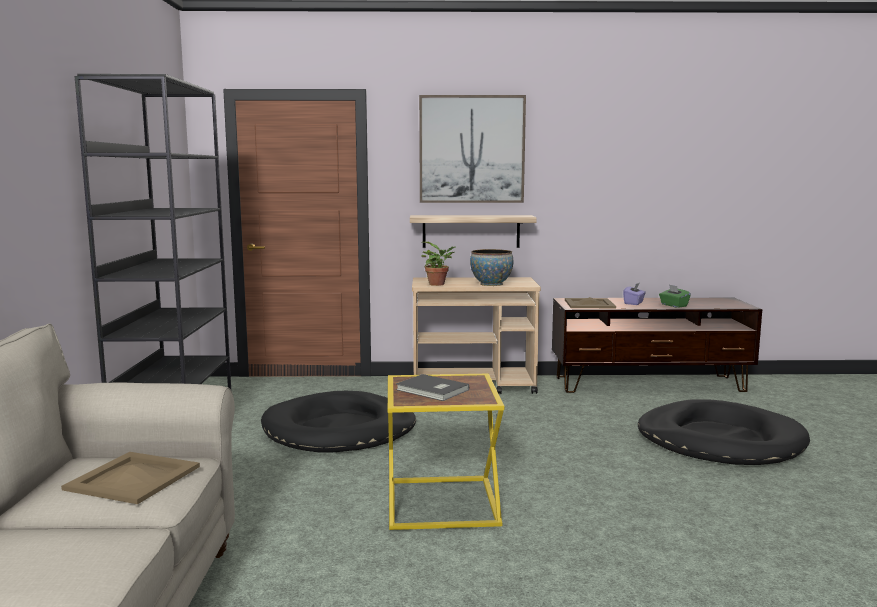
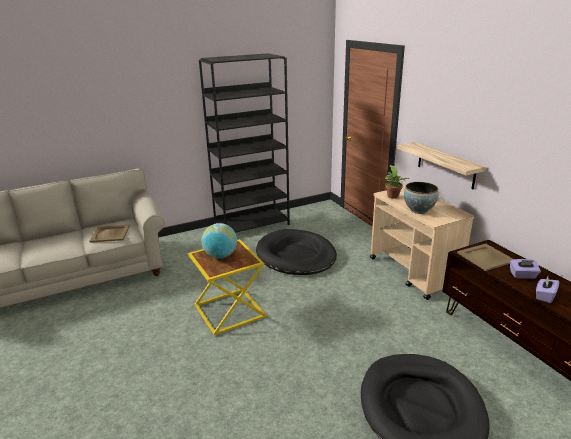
camera: 65 degrees right, 15 degrees up
grey book [396,374,469,401] -> globe [202,223,237,258]
picture [419,95,526,203] -> none
green tissue box [659,284,691,308] -> purple tissue box [536,276,559,303]

